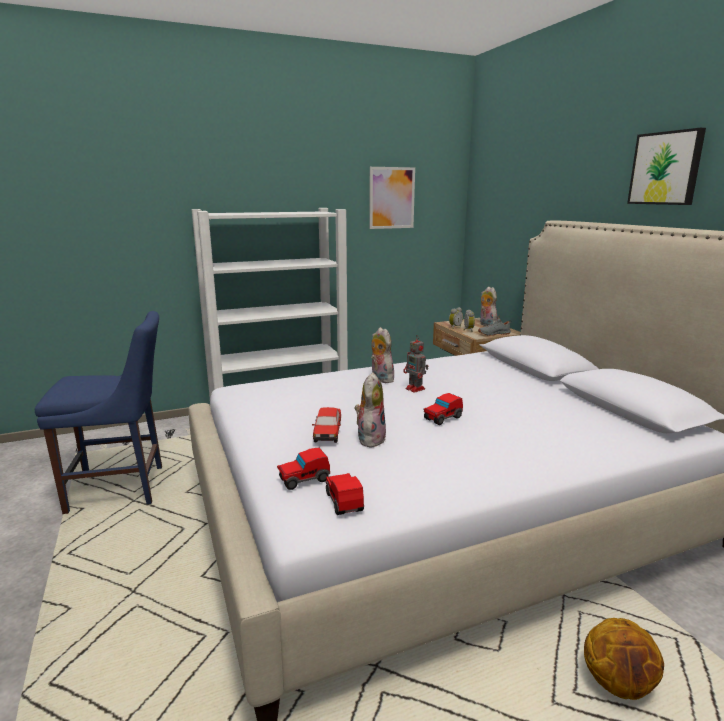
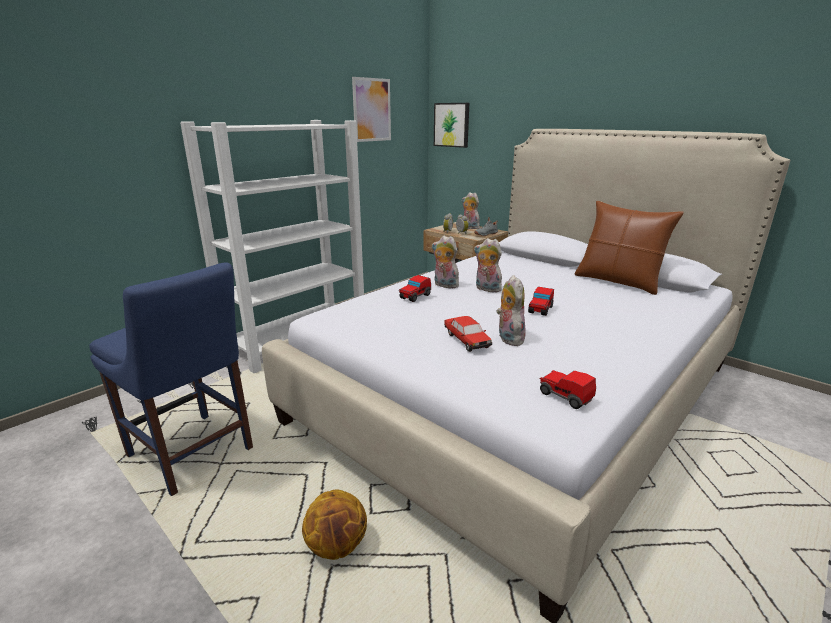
camera: 25 degrees left, 5 degrees up
blue chair [35,311,162,514] -> blue chair turned 75 degrees clockwise [89,262,253,496]
toy car [277,447,330,490] -> toy car moved to [399,275,431,302]
toy robot [403,335,428,393] -> plush toy [474,238,502,292]
basketball [584,618,664,700] -> basketball moved to [302,490,367,560]
picture [627,128,706,205] -> picture moved to [434,103,469,148]
none -> brown pillow [575,201,684,295]

